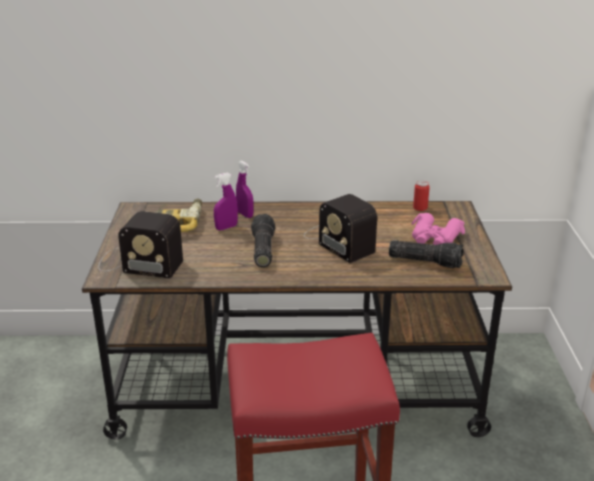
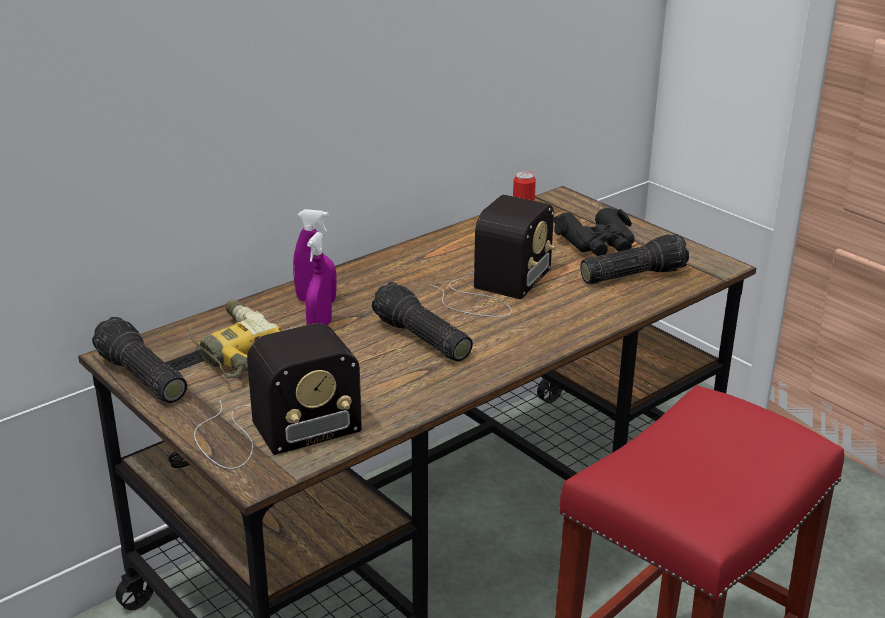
camera: 40 degrees left, 0 degrees up
radio [304,194,377,263] -> radio turned 75 degrees counterclockwise [430,195,555,317]
pink binoculars [411,213,465,245] -> black binoculars [554,208,635,256]
none -> flashlight [92,317,187,403]

